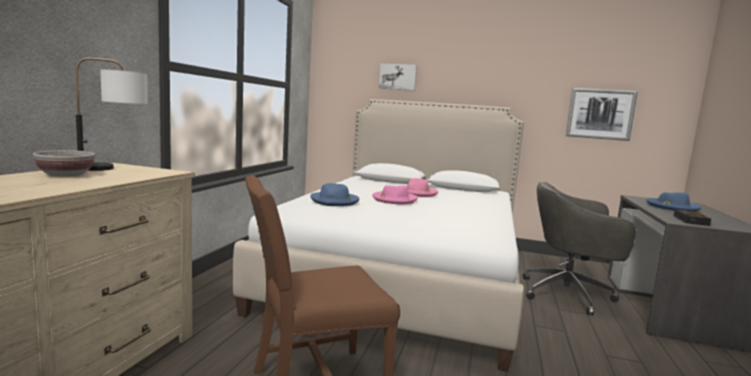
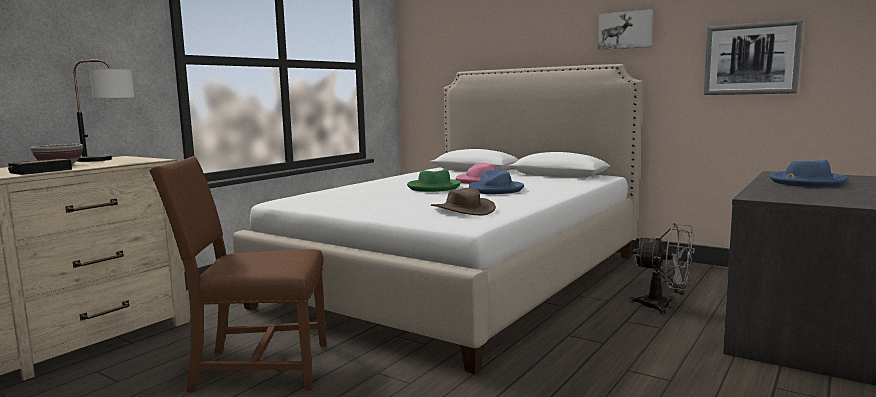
camera: 20 degrees right, 0 degrees up
blue hat [310,183,359,206] -> blue hat moved to [469,170,524,194]
pink hat [372,185,418,204] -> green hat [407,170,461,192]
picture [379,63,417,91] -> picture moved to [598,9,653,50]
grey office chair [523,182,636,315] -> grey fan [629,223,695,315]
alarm clock [674,210,711,226] -> alarm clock moved to [8,159,72,175]
none -> brown hat [431,188,496,215]

